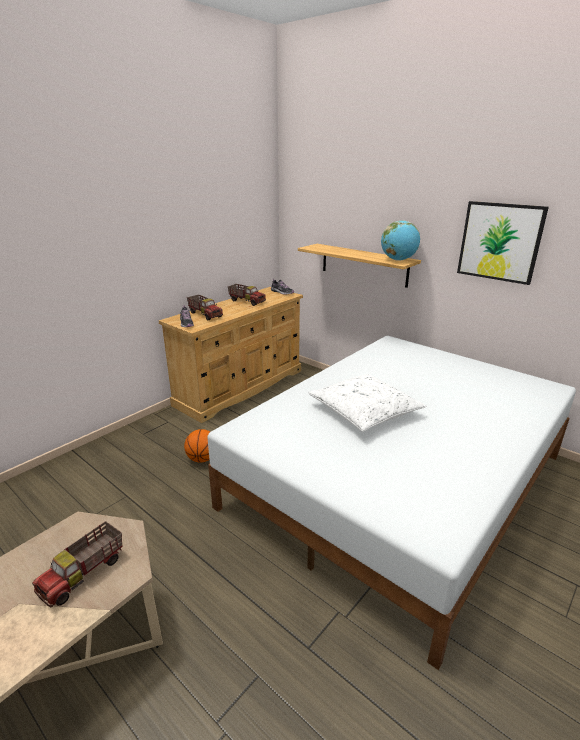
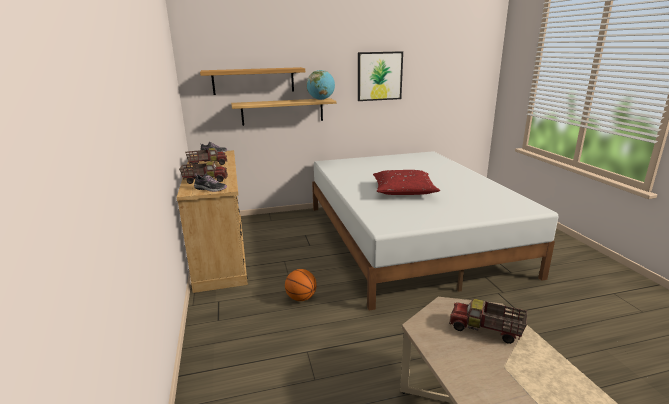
camera: 55 degrees left, 5 degrees down
toy truck [32,521,122,607] -> toy truck turned 135 degrees clockwise [449,299,527,344]
white pillow [308,374,426,432] -> red pillow [373,170,440,195]
none -> shelf [200,67,305,95]

